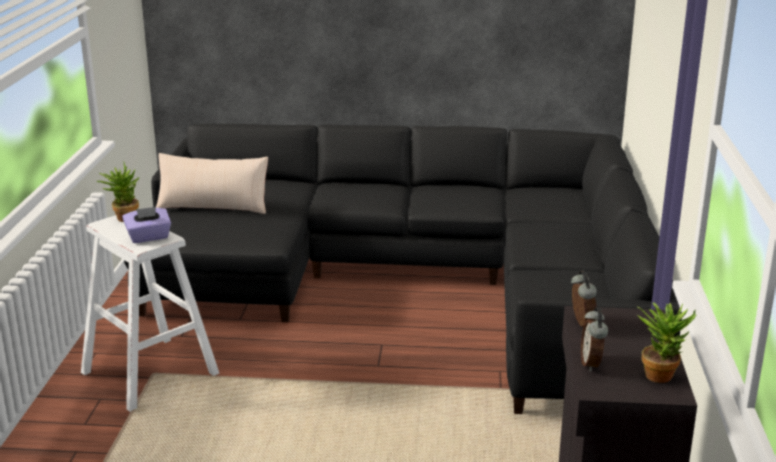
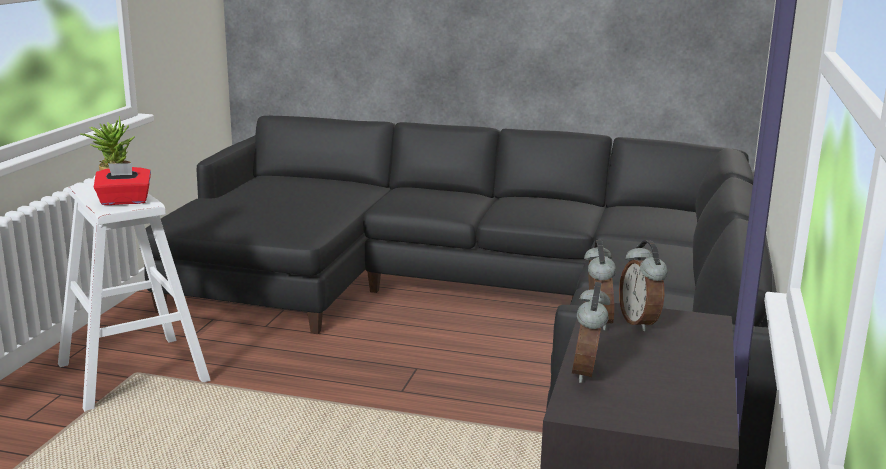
camera: 10 degrees right, 5 degrees down
purple tissue box [122,207,171,243] -> red tissue box [94,163,151,205]
beige pillow [156,153,268,214] -> none
potted plant [637,302,697,383] -> none
none -> alarm clock [619,241,668,331]

